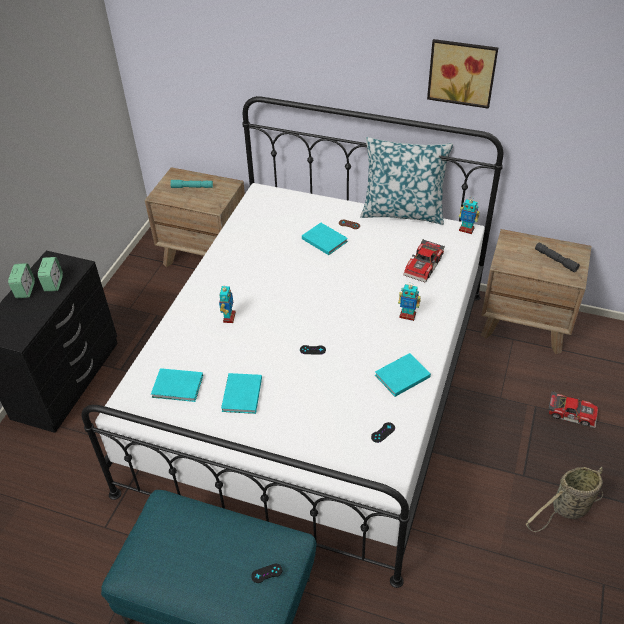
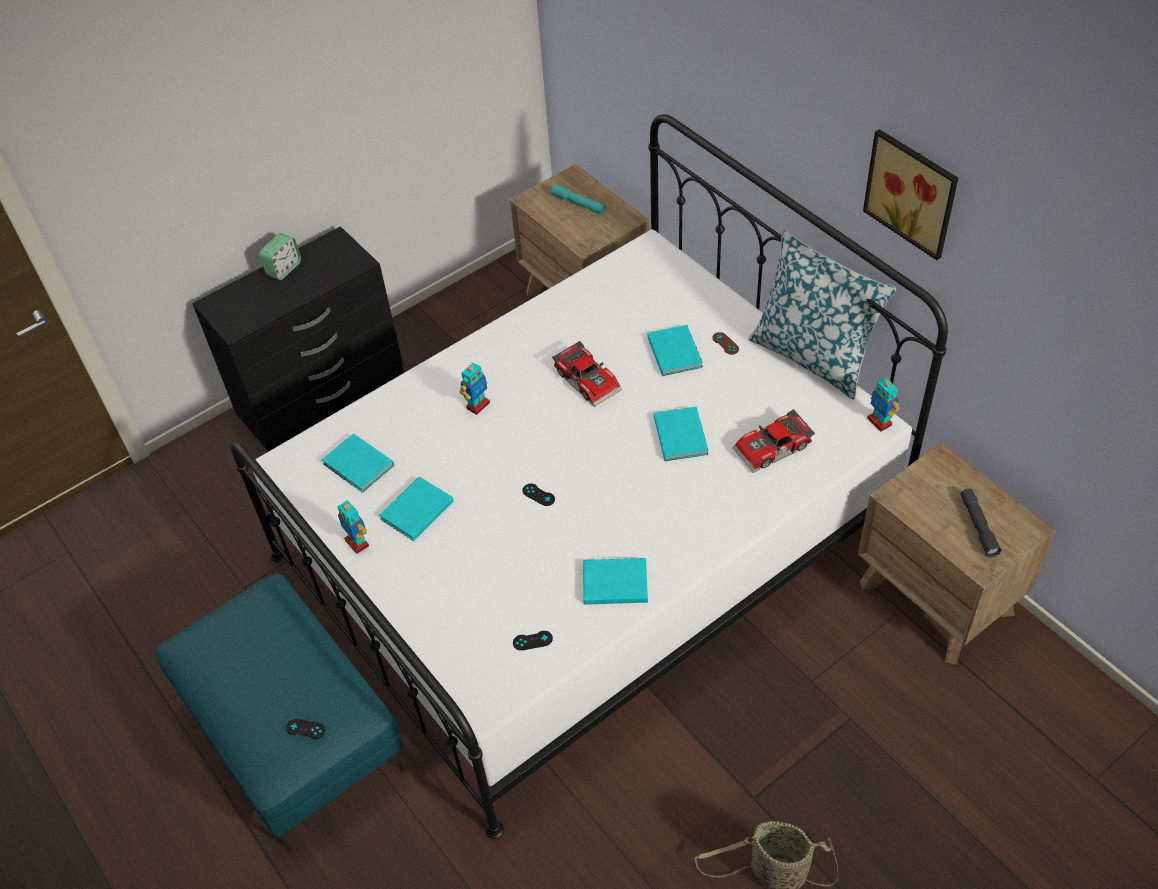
camera: 35 degrees right, 5 degrees up
alarm clock [38,257,63,292] -> none
toy robot [398,282,421,321] -> toy robot moved to [338,500,369,554]
toy car [549,391,598,428] -> toy car moved to [552,341,622,407]
none -> turquoise book [654,407,708,461]

